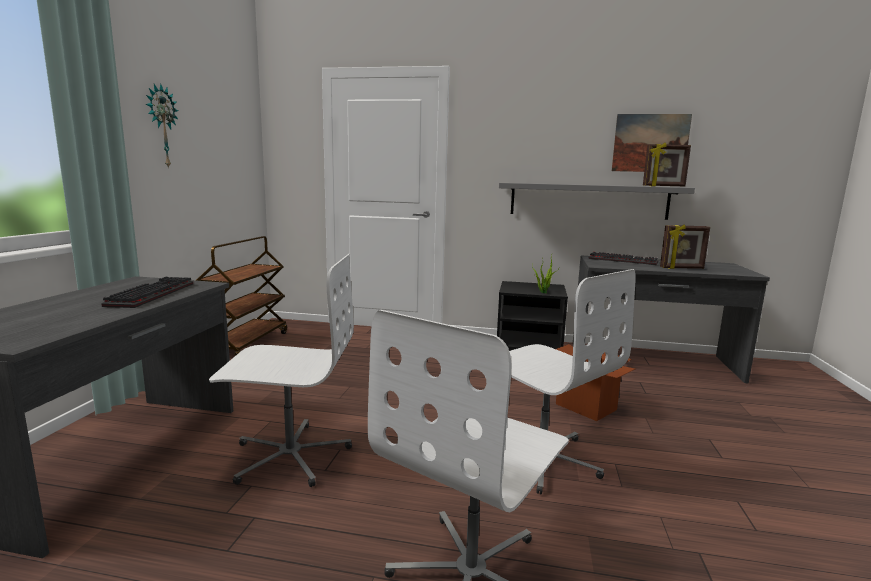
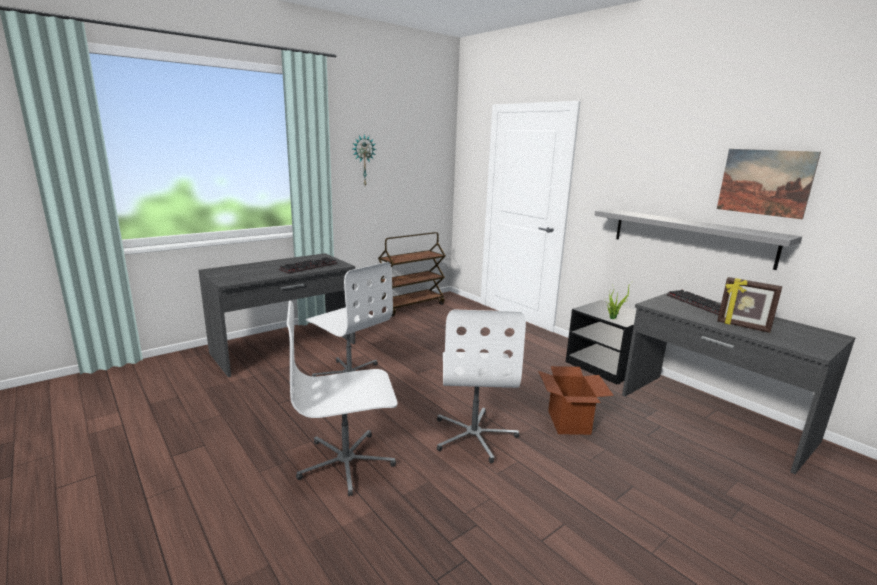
camera: 40 degrees right, 5 degrees up
picture frame [643,143,691,186] -> none

